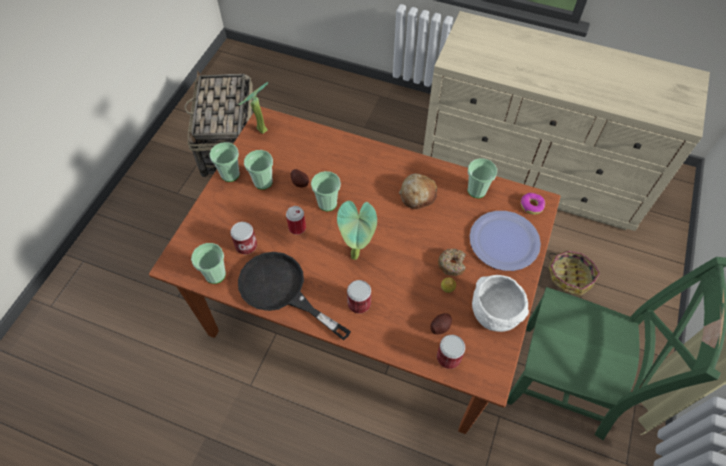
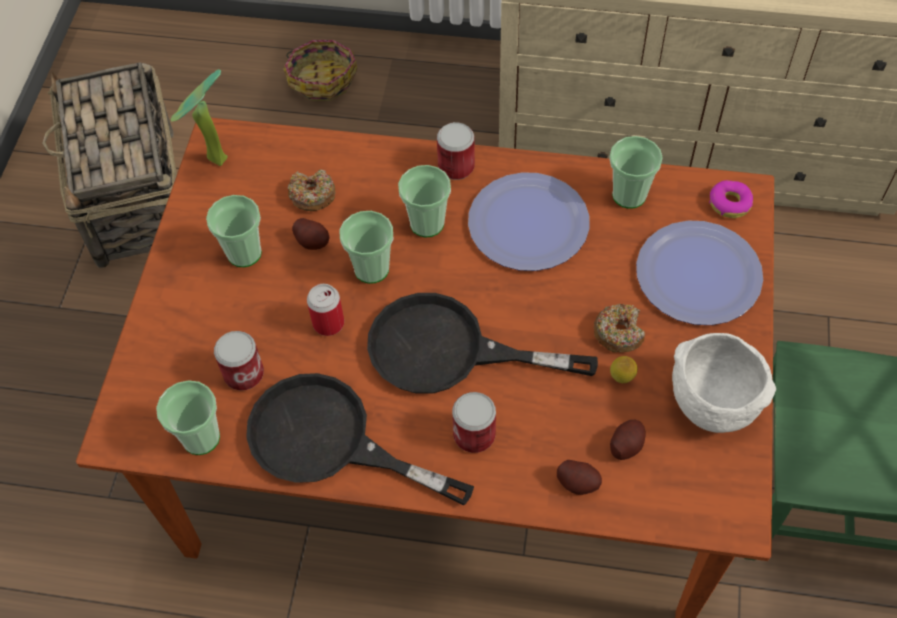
camera: 10 degrees left, 0 degrees up
cup [210,142,240,182] -> cup moved to [398,165,451,237]
potted plant [337,201,377,260] -> black frying pan [367,293,598,394]
bread [399,173,437,209] -> plate [468,172,589,271]
can [437,335,465,369] -> can moved to [437,122,475,180]
basket [548,251,600,296] -> basket moved to [283,40,357,101]
none -> donut [288,170,335,211]
none -> potato [557,460,602,495]

